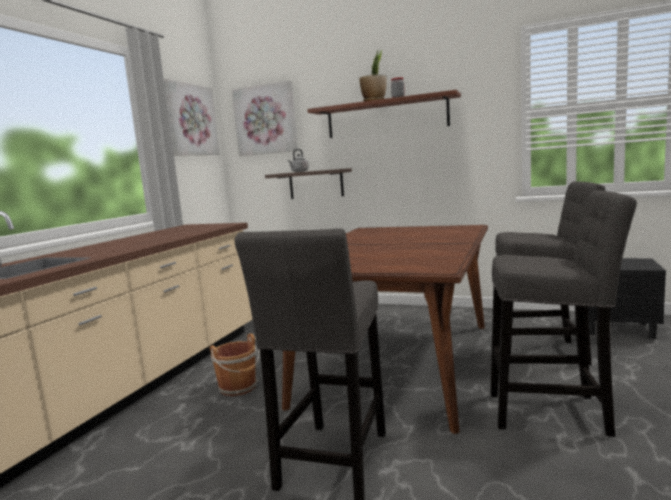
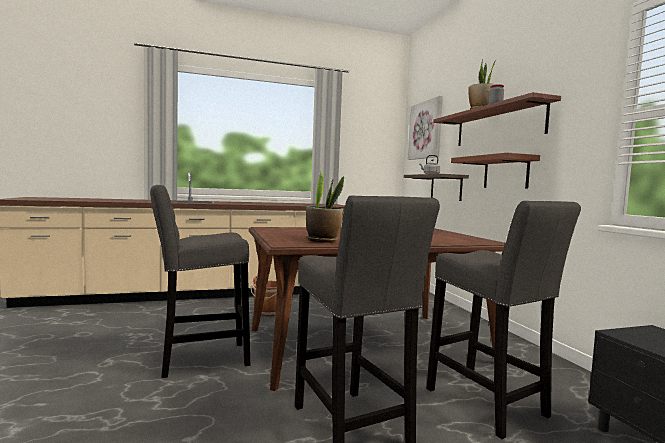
camera: 50 degrees right, 5 degrees down
picture [164,79,220,156] -> none
none -> potted plant [306,172,344,243]
none -> brown shelf [451,153,540,189]

